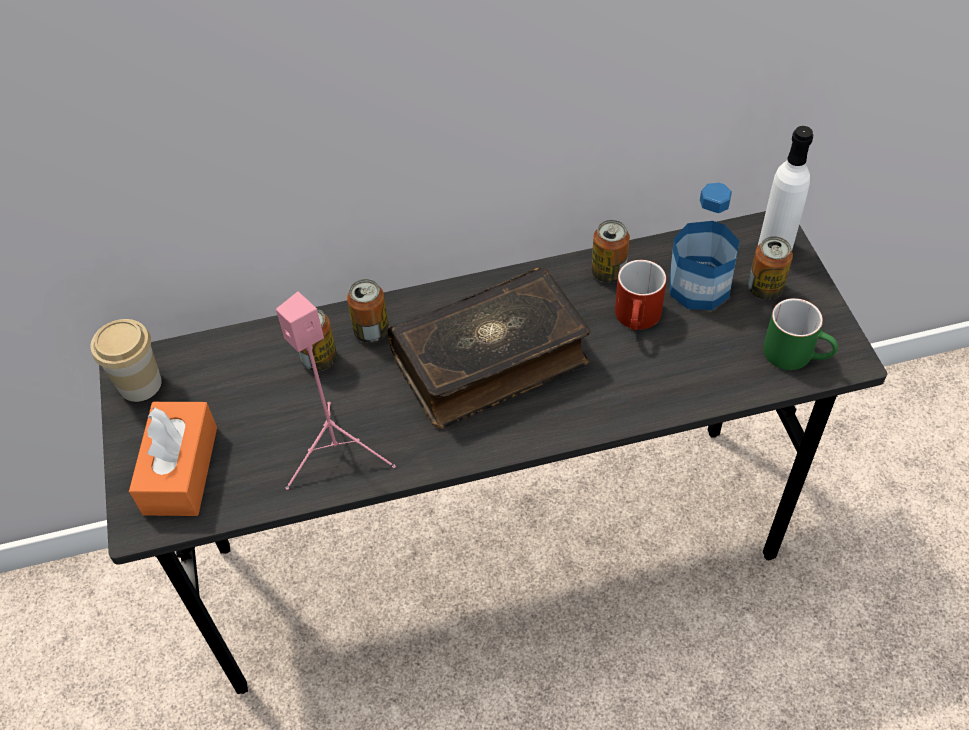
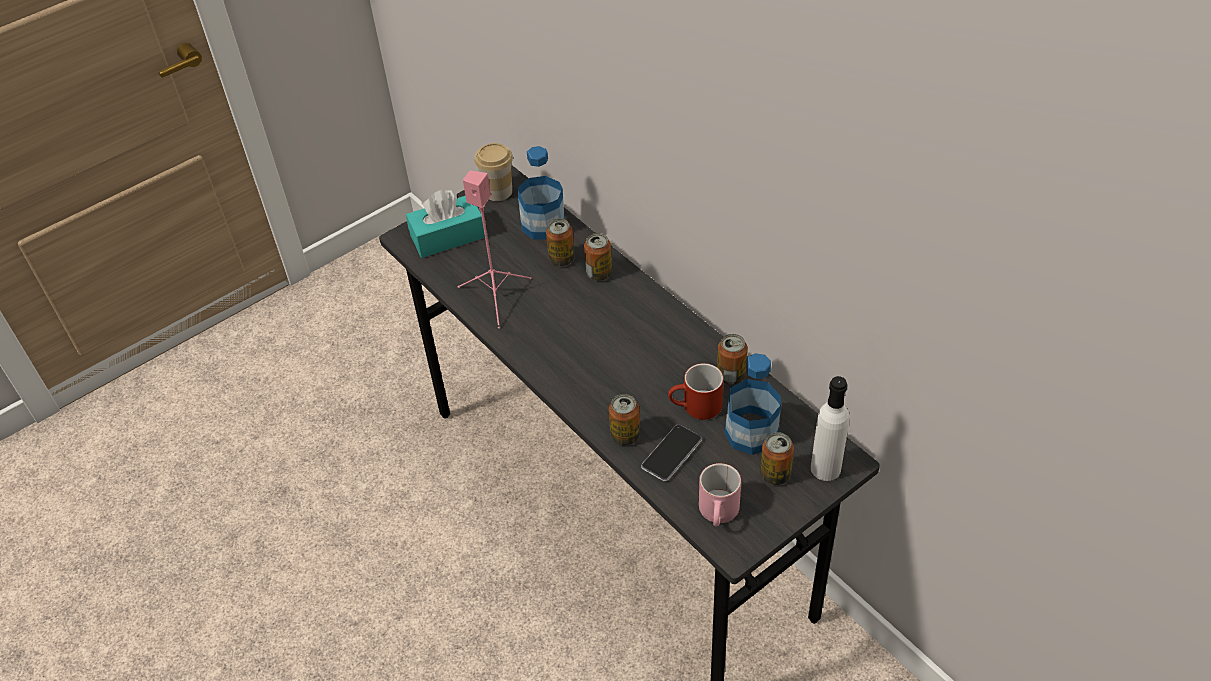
camera: 65 degrees right, 5 degrees down
orange tissue box [129,402,217,516] -> turquoise tissue box [406,190,485,258]
book [387,267,590,429] -> none
green mug [763,298,838,370] -> pink mug [699,463,741,526]
none -> bottle [517,146,565,240]
none -> can [609,394,640,445]
none -> phone [641,424,702,481]

